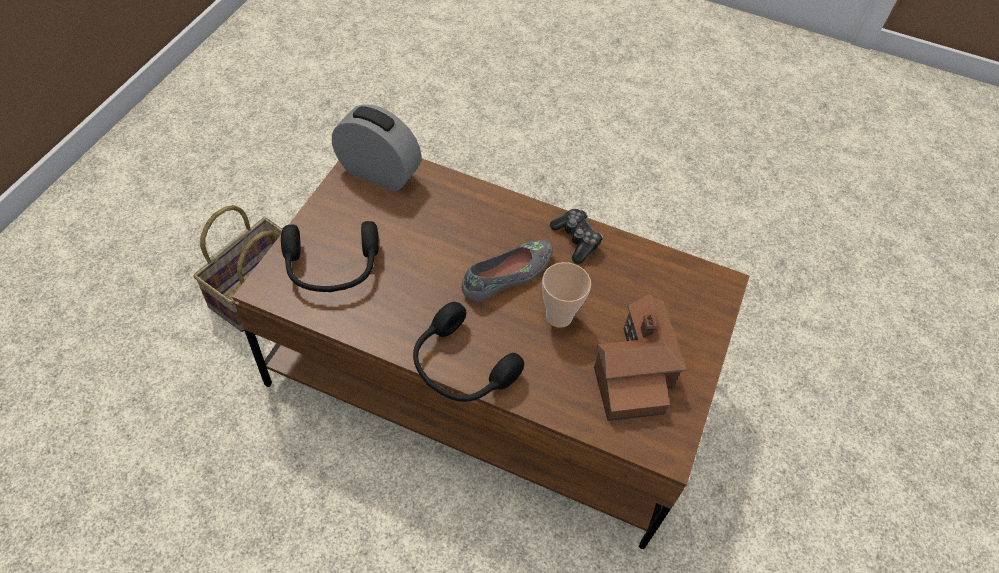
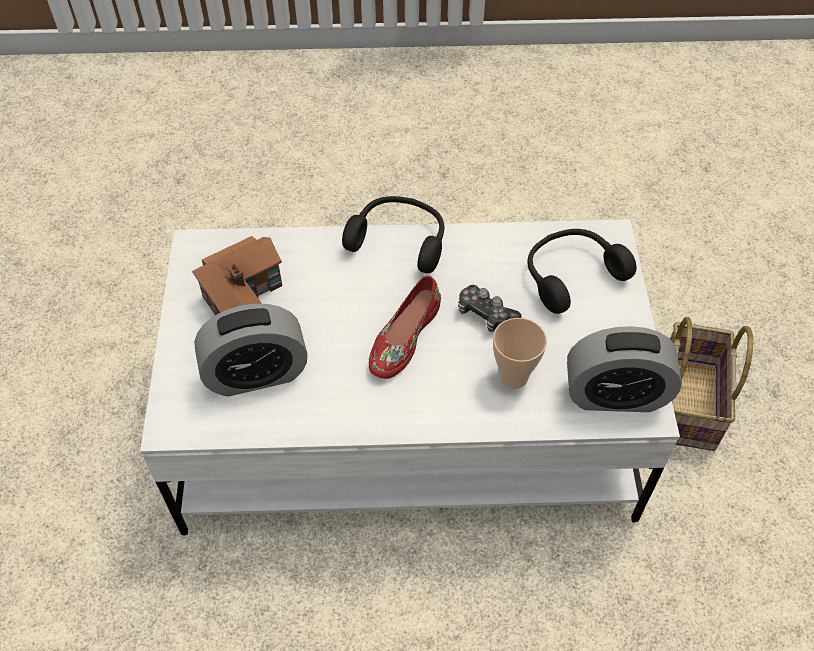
camera: 160 degrees right, 0 degrees up
brown coffee table [232,158,749,549] -> white coffee table [140,219,680,536]
grey shoe [462,240,553,302] -> red shoe [369,276,441,379]
cup [542,262,591,328] -> cup moved to [493,318,547,389]
game controller [550,209,603,263] -> game controller moved to [458,285,522,332]
none -> alarm clock [194,304,308,396]

